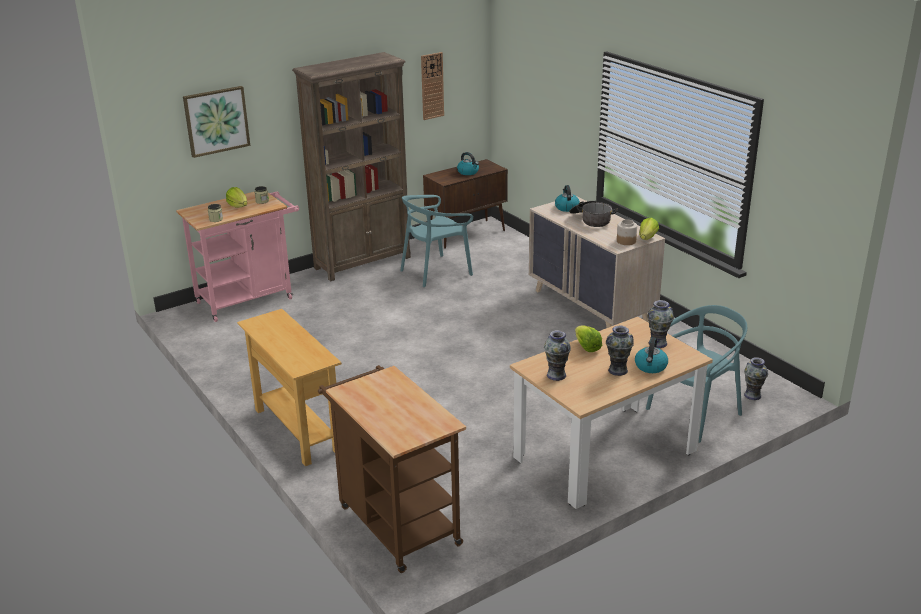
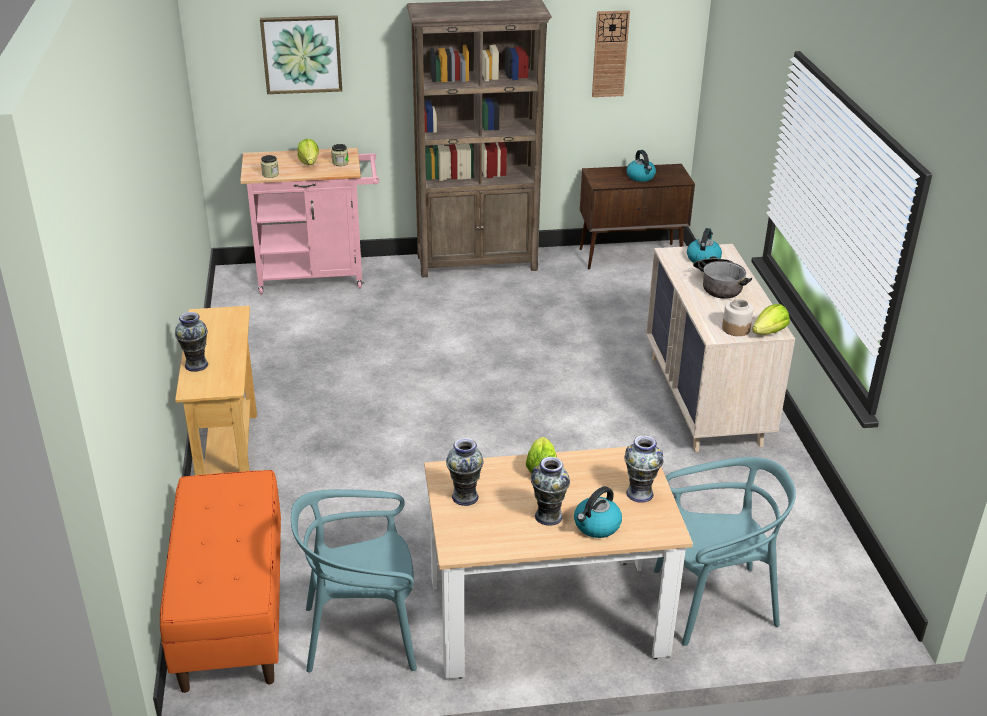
camera: 25 degrees right, 5 degrees up
brown cart [318,365,466,573] -> orange bench [160,470,281,693]
turquoise chair [400,195,473,287] -> turquoise chair moved to [291,489,417,672]
vase [744,357,768,400] -> vase moved to [175,312,208,372]

